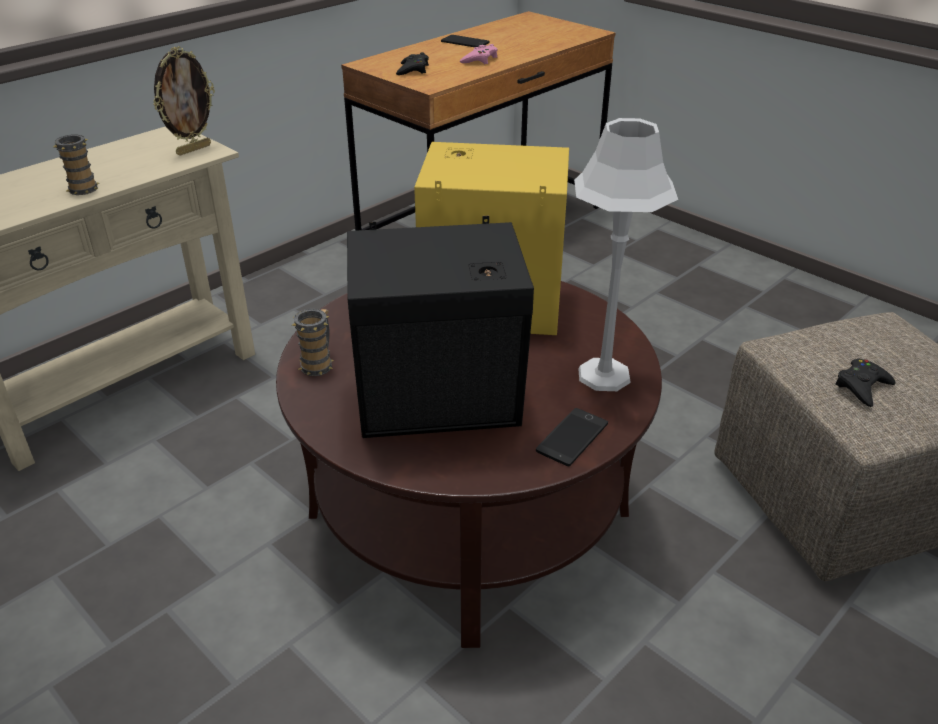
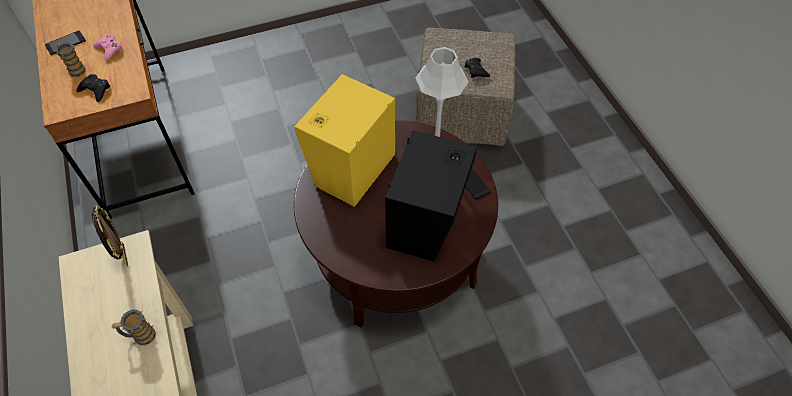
camera: 65 degrees left, 20 degrees up
mug [292,309,334,376] -> mug moved to [56,43,86,77]

